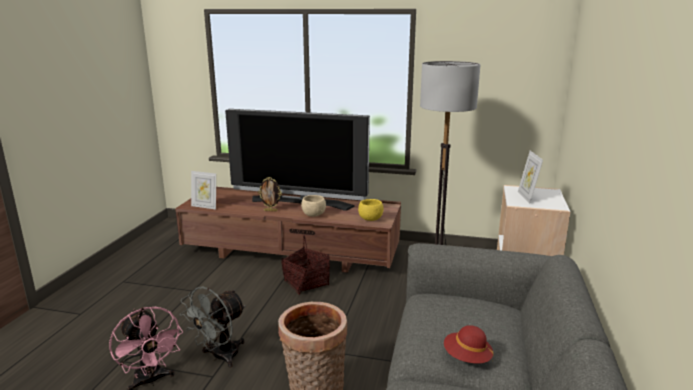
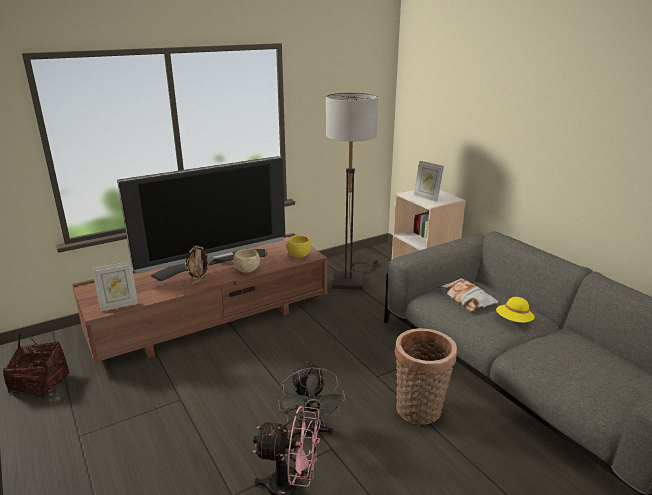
camera: 45 degrees left, 5 degrees up
basket [282,236,330,295] -> basket moved to [3,333,69,399]
red hat [444,325,493,363] -> yellow hat [496,297,535,323]
none -> pillow [438,278,499,312]

